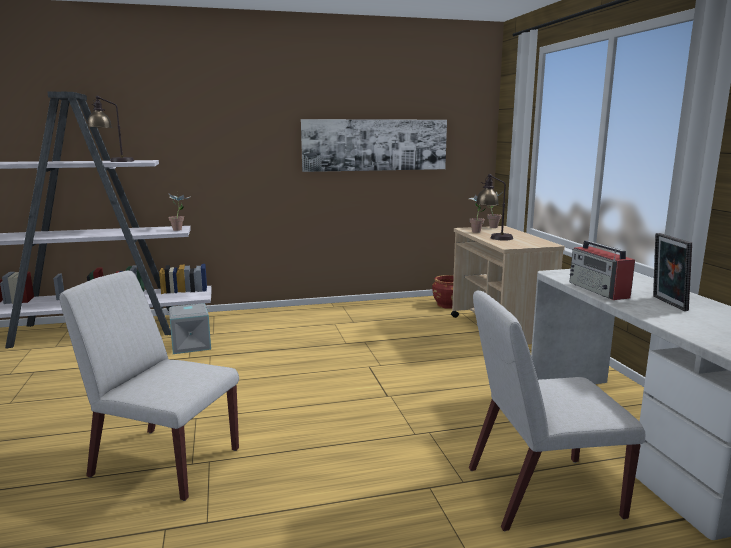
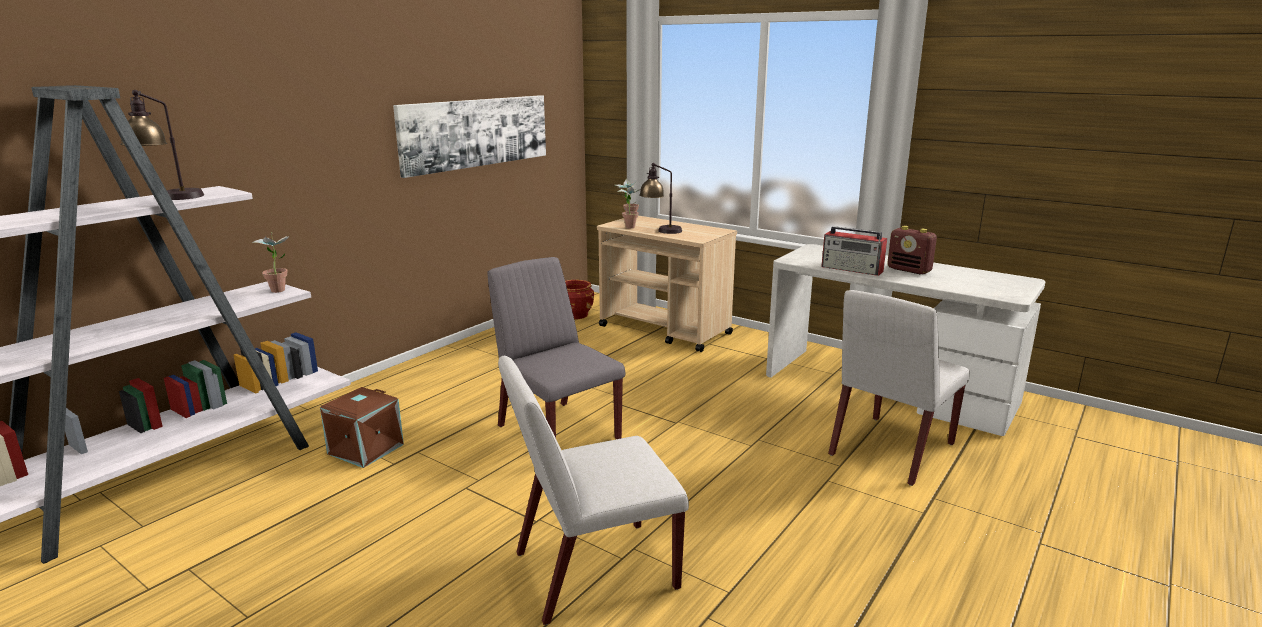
camera: 40 degrees left, 5 degrees up
grey storage box [166,303,211,354] -> brown storage box [320,387,404,468]
picture frame [653,233,692,311] -> radio [887,226,937,274]
none -> grey chair [487,257,625,439]

